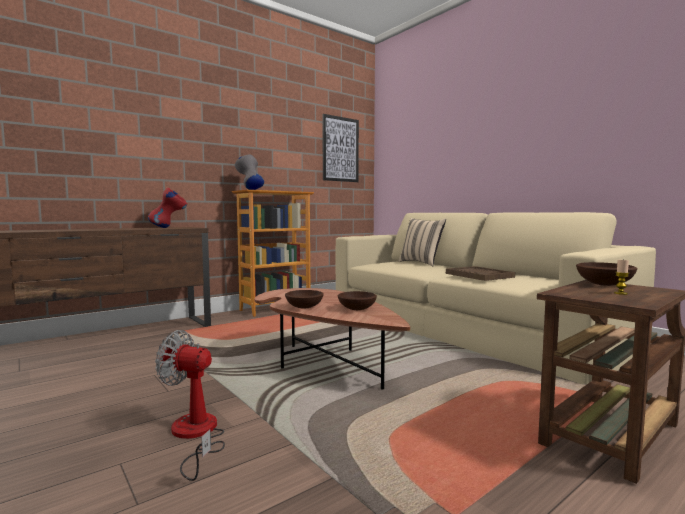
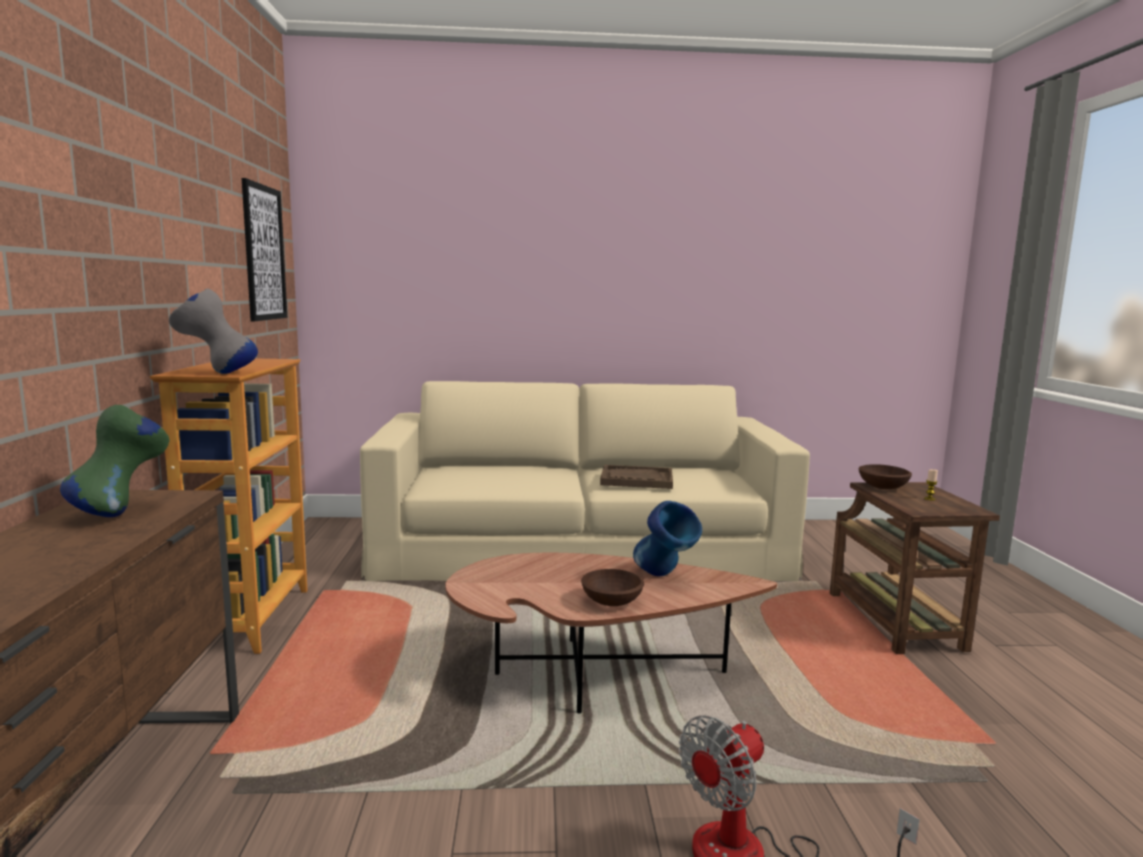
camera: 55 degrees left, 5 degrees up
red vase [148,188,187,228] -> green vase [60,405,169,517]
brown bowl [338,291,377,310] -> blue vase [633,501,702,576]
beige pillow [399,218,446,266] -> none

